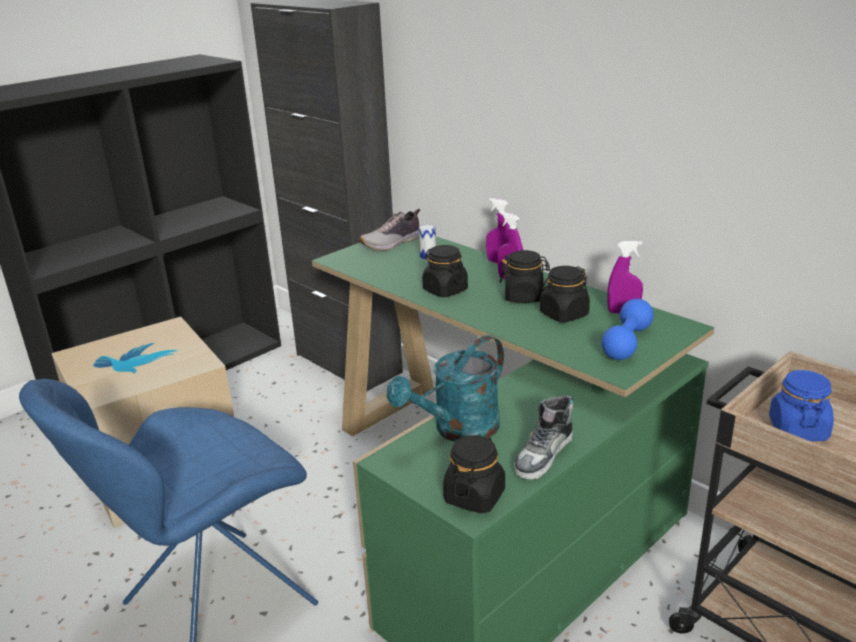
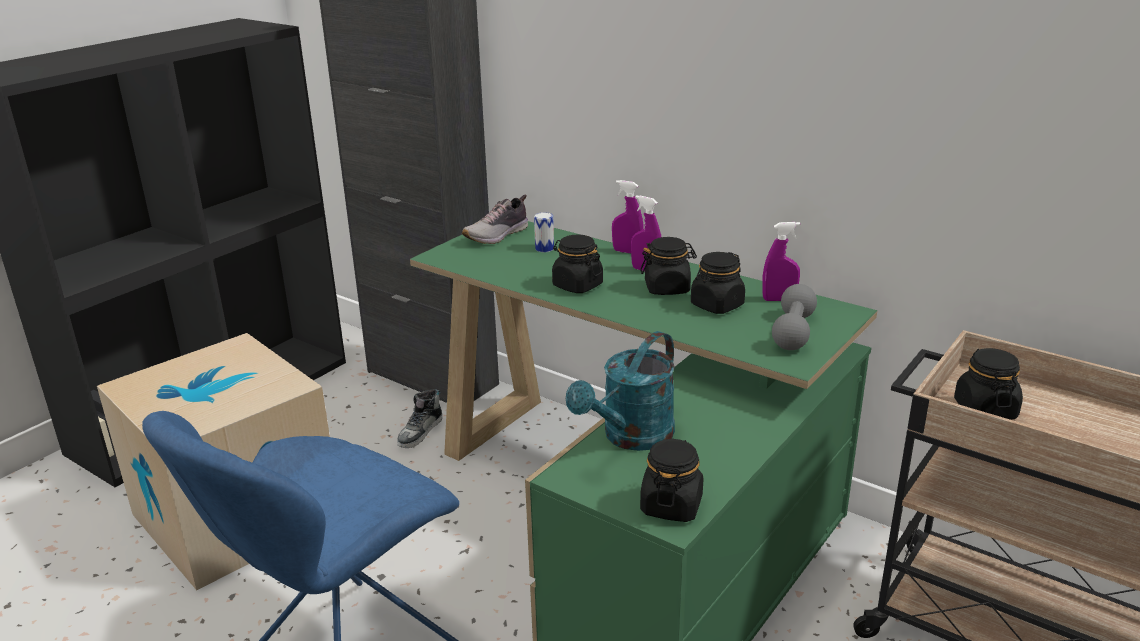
camera: 10 degrees left, 0 degrees up
shoe [514,396,573,480] -> shoe moved to [397,389,442,448]
blue dumbbell [602,299,654,360] -> grey dumbbell [772,284,817,350]
blue jar [769,370,834,441] -> black jar [954,348,1023,420]

